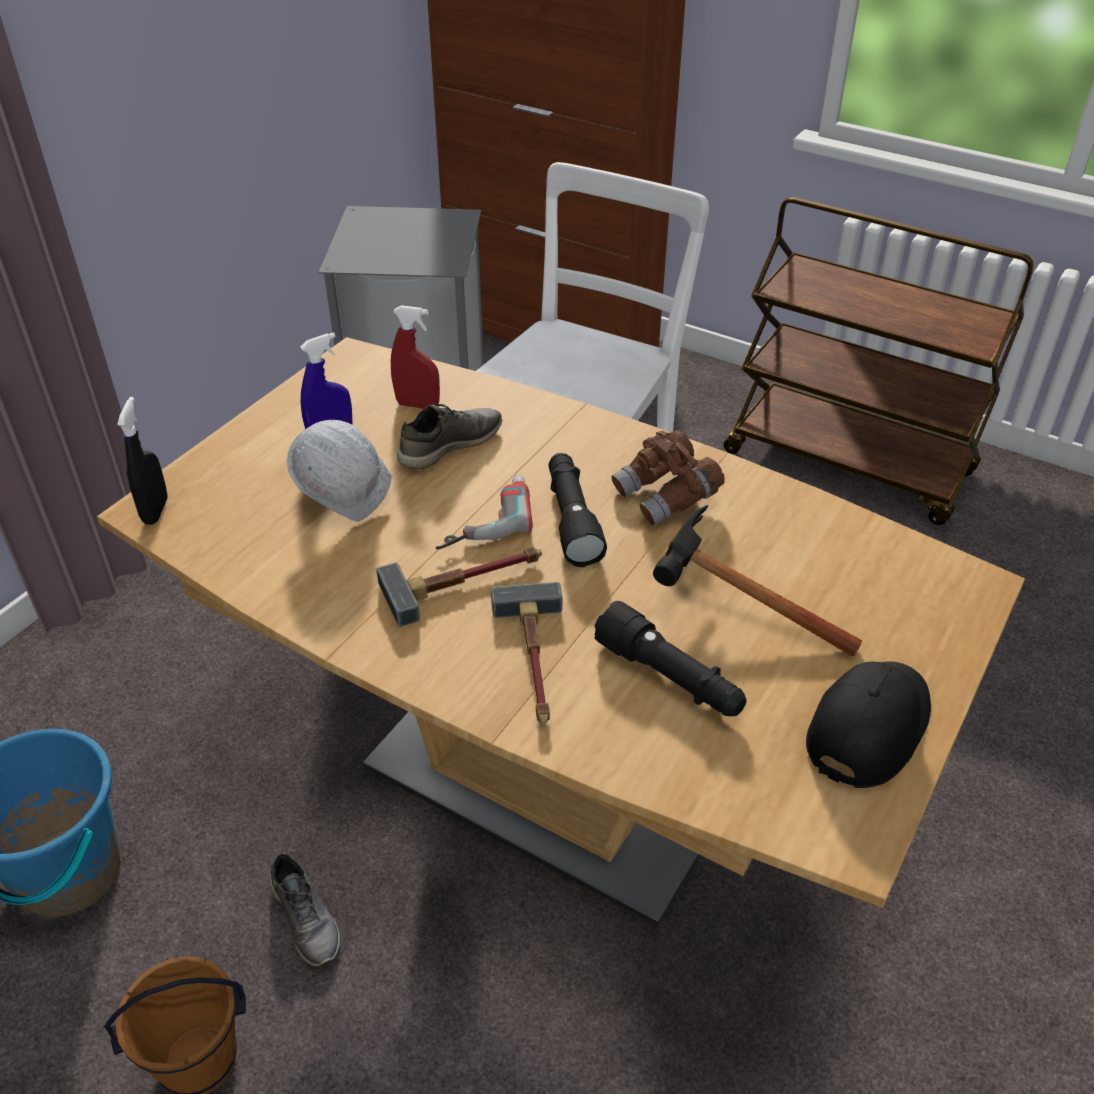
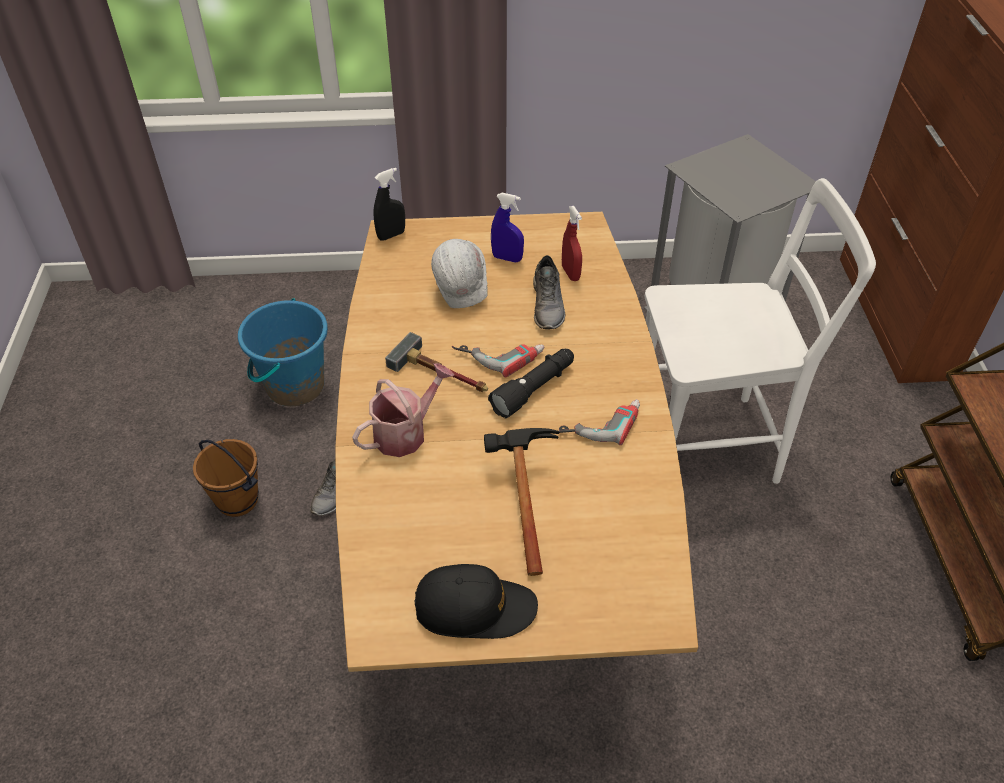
camera: 55 degrees right, 5 degrees up
grey shoe [397,404,502,469] -> grey shoe turned 75 degrees clockwise [533,255,565,329]
hammer [491,582,562,724] -> watering can [352,363,454,457]
black flashlight [594,601,747,716] -> none
brown binoculars [611,430,725,526] -> power drill [559,399,640,445]

